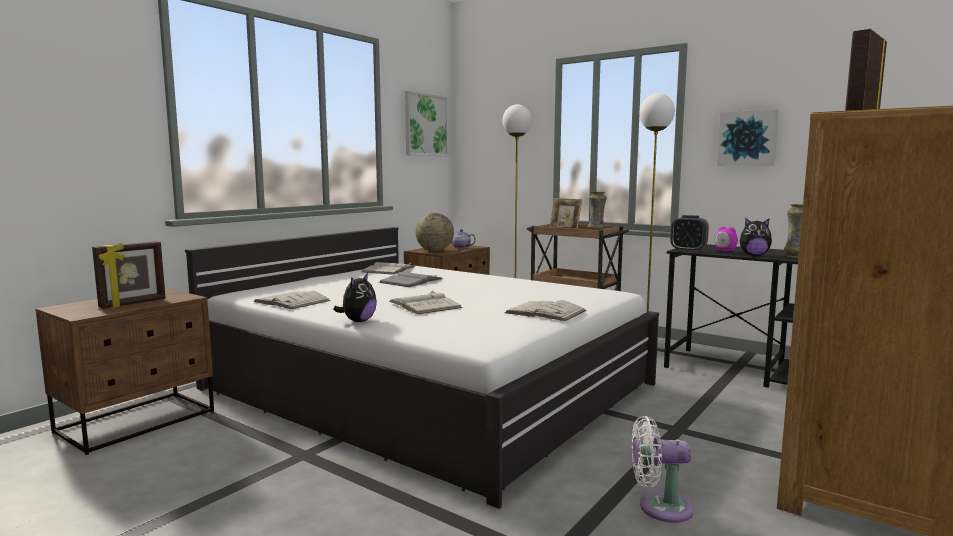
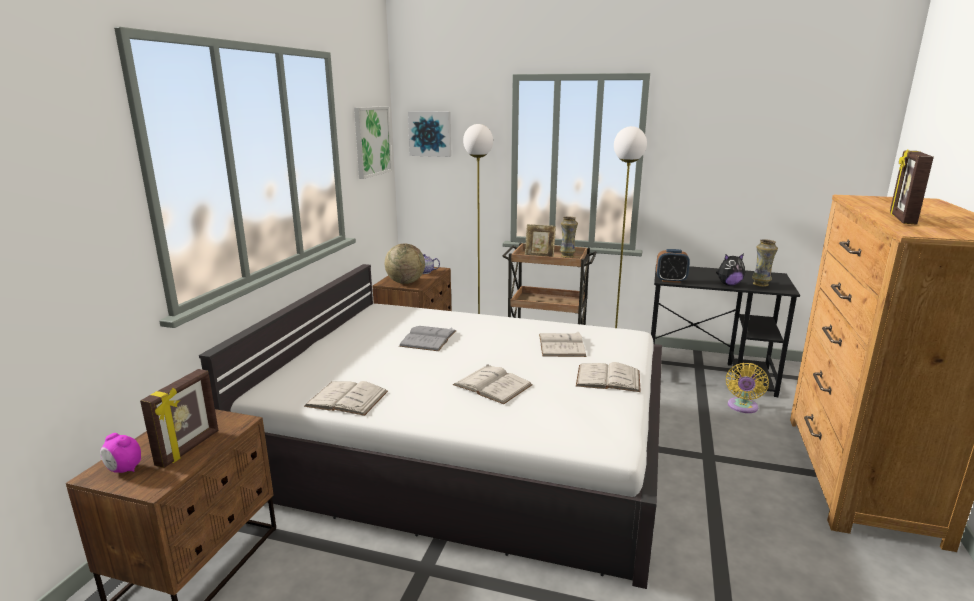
camera: 20 degrees left, 10 degrees up
plush toy [333,273,377,322] -> none
white book [362,262,415,275] -> white book moved to [539,332,587,357]
white fan [632,416,693,523] -> none
alarm clock [715,226,738,251] -> alarm clock moved to [100,433,141,473]
picture [717,109,779,165] -> picture moved to [408,111,451,157]
none -> yellow fan [726,363,769,413]

